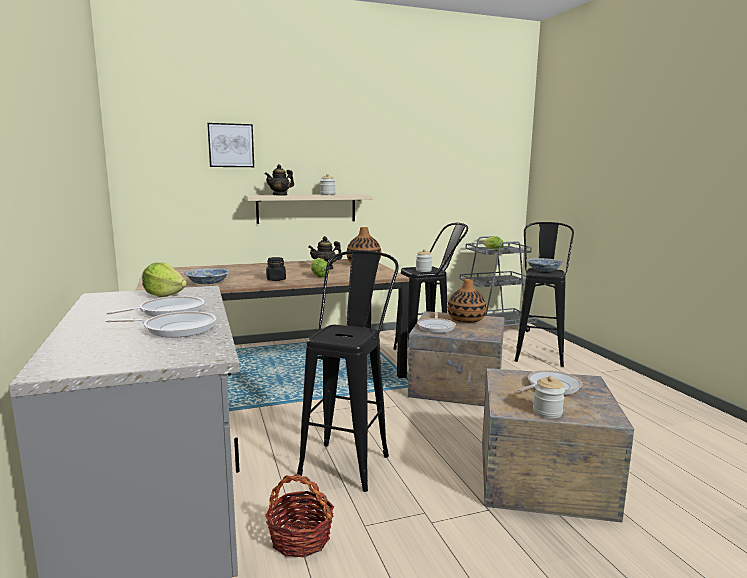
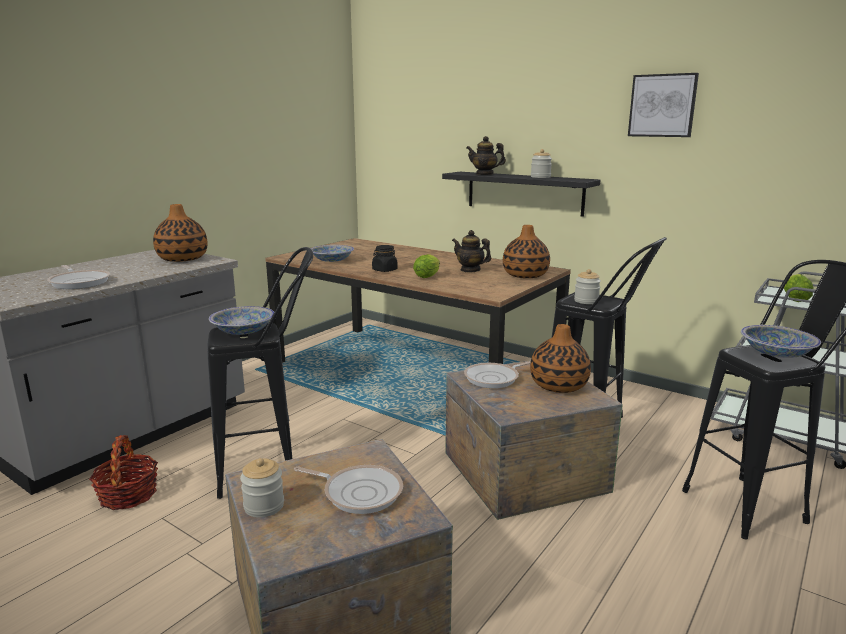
camera: 55 degrees right, 5 degrees up
frying pan [106,296,205,317] -> none
lettuce [142,262,187,297] -> vase [153,204,208,262]
picture [207,123,254,167] -> picture moved to [628,73,699,137]
beige shelf [245,194,372,224] -> black shelf [442,172,600,217]
none -> bowl [209,306,274,335]

